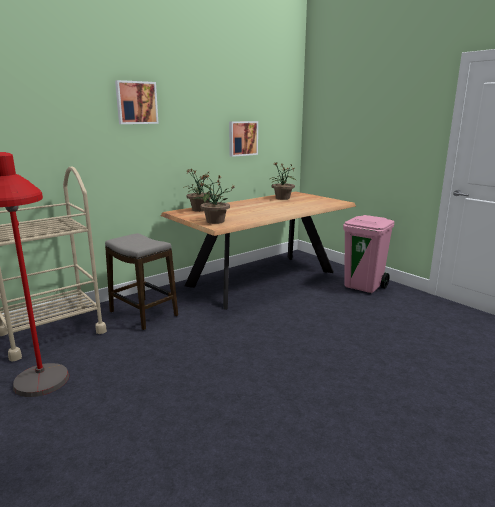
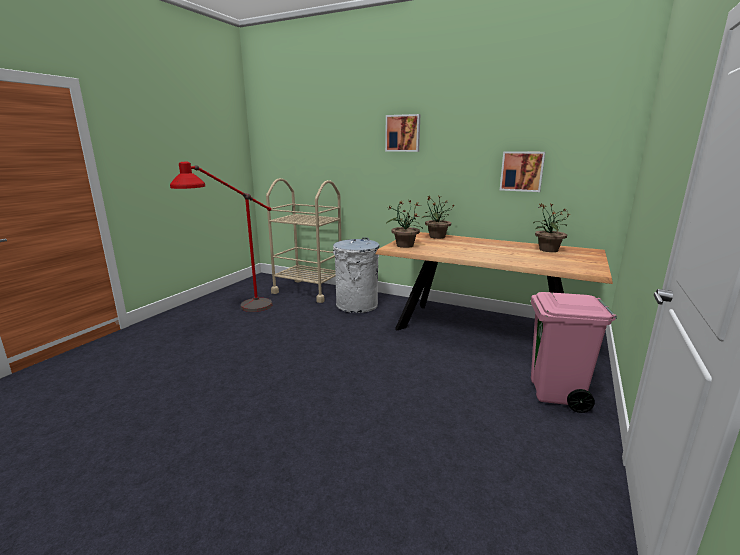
camera: 65 degrees right, 0 degrees up
stool [105,233,178,330] -> white trash can [333,237,379,313]

